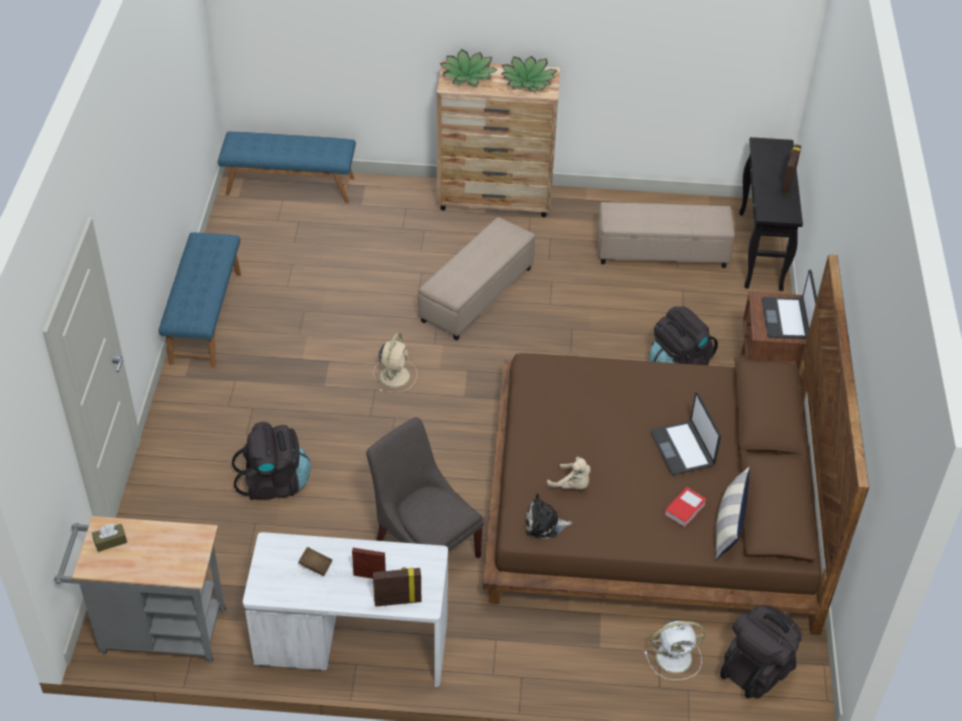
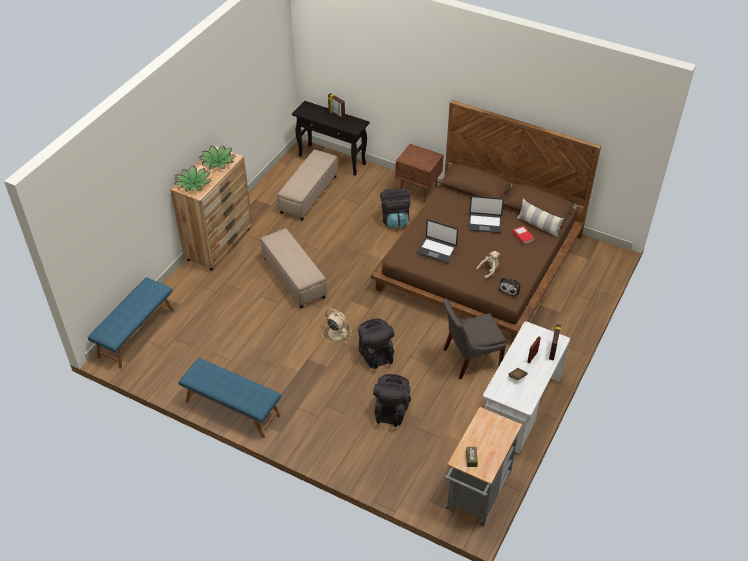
camera: 65 degrees left, 0 degrees up
white fan [644,620,705,680] -> none
black backpack [720,606,802,699] -> black backpack moved to [358,318,394,369]
laptop [762,269,817,339] -> laptop moved to [417,219,458,263]

